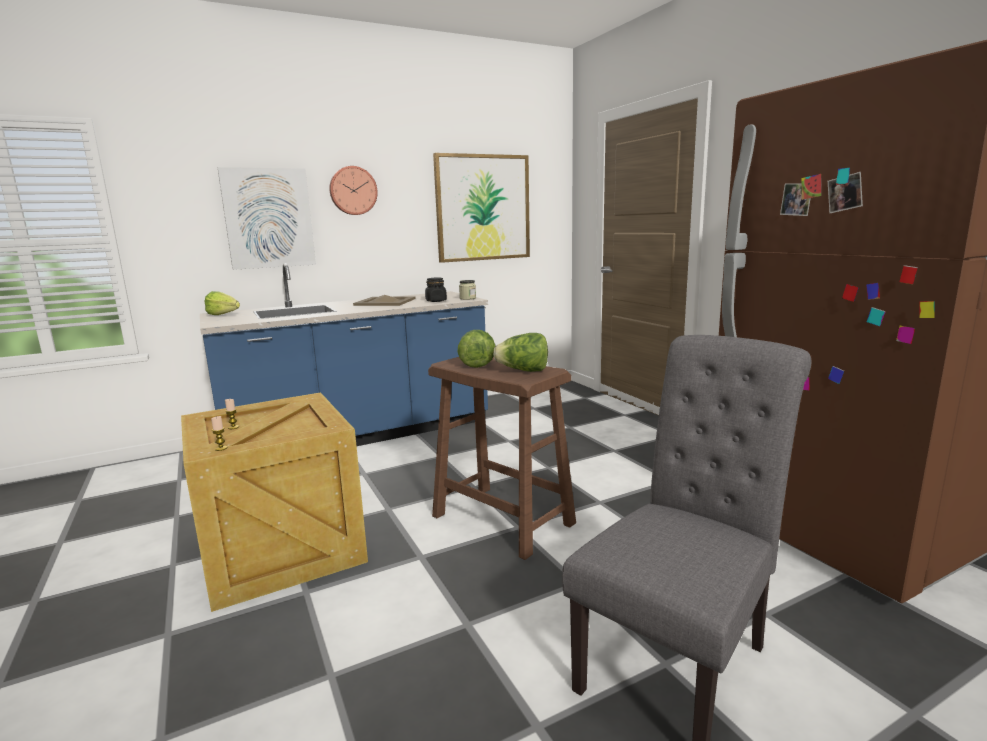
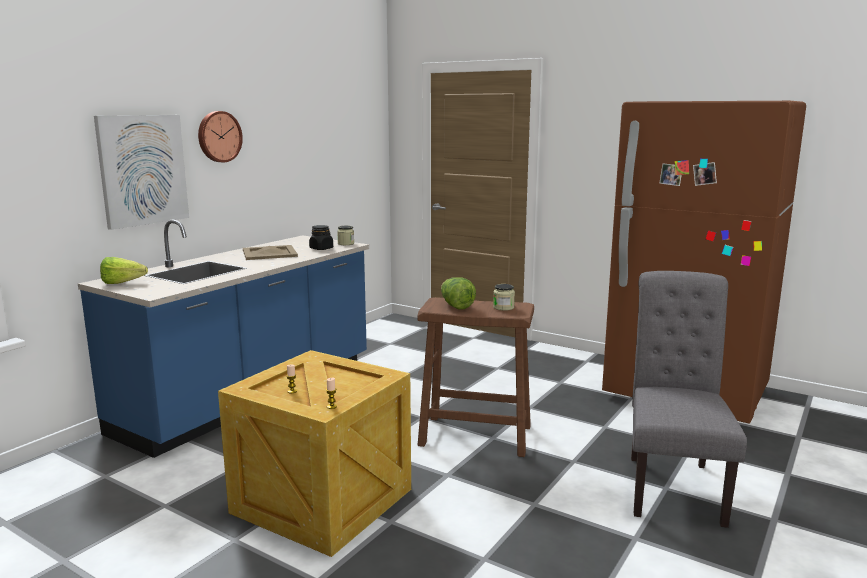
camera: 30 degrees left, 0 degrees up
picture [433,153,530,263] -> none
lettuce [493,333,548,372] -> jar [493,284,515,311]

